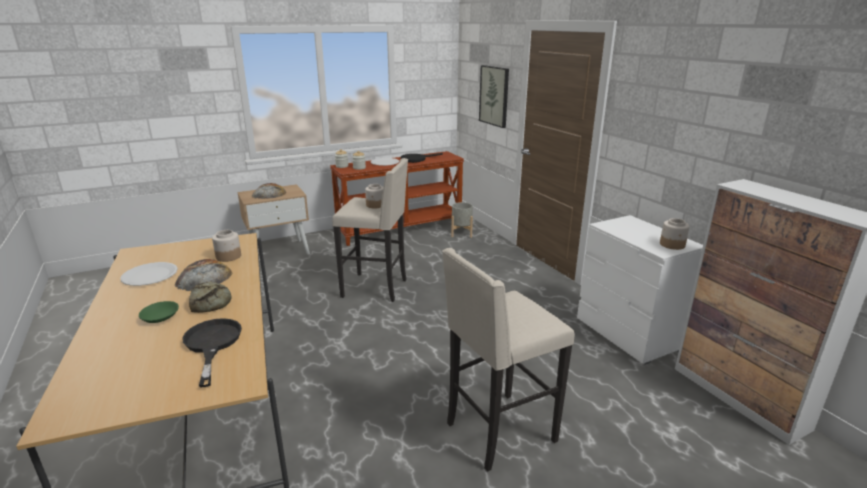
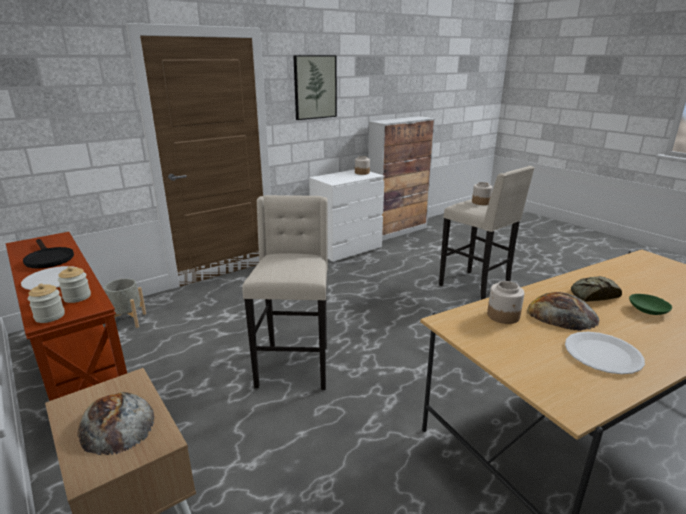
camera: 100 degrees left, 0 degrees up
black frying pan [183,318,242,388] -> none
jar [365,184,384,208] -> jar moved to [472,182,492,205]
picture [479,65,509,128] -> picture moved to [293,55,337,120]

